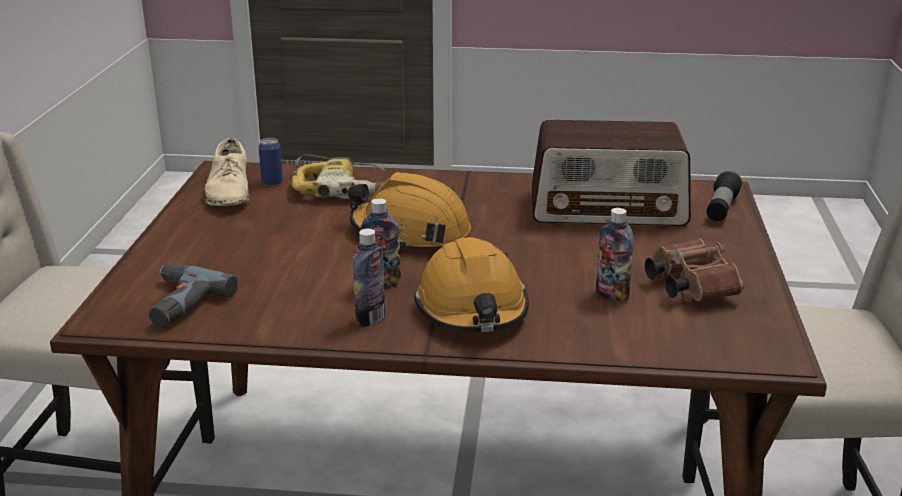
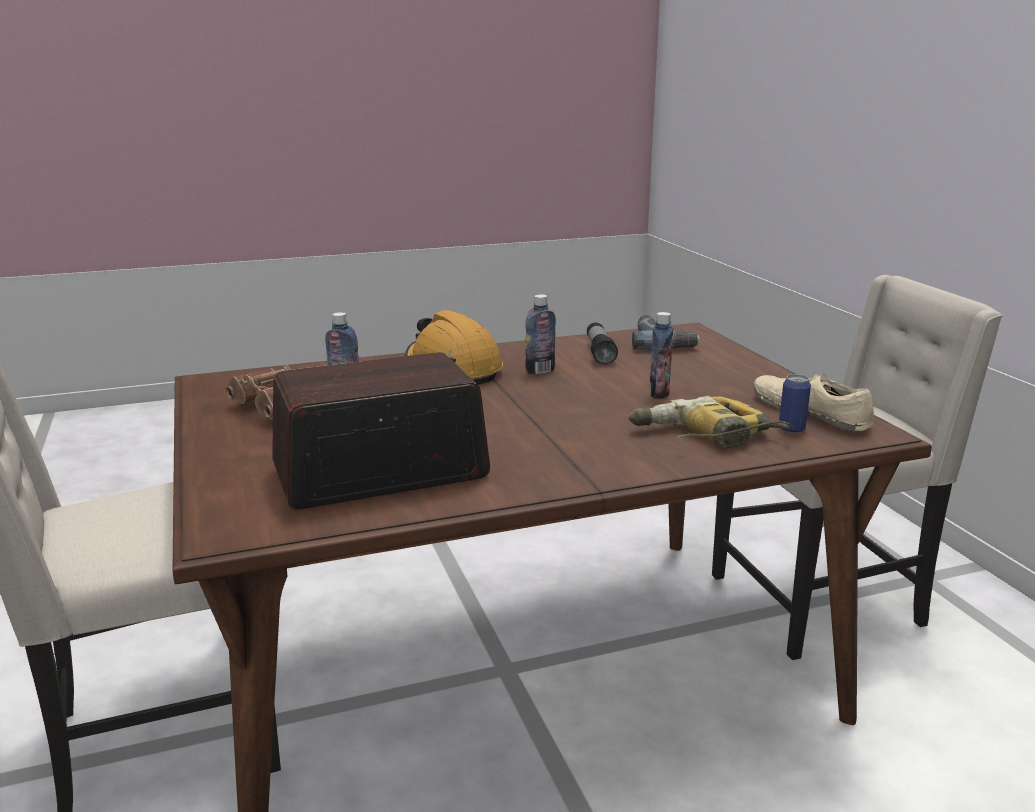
camera: 155 degrees right, 5 degrees down
orange hard hat [348,172,471,248] -> none
bottle [353,229,385,327] -> bottle moved to [649,312,673,399]
flashlight [706,171,742,221] -> flashlight moved to [587,322,618,365]

